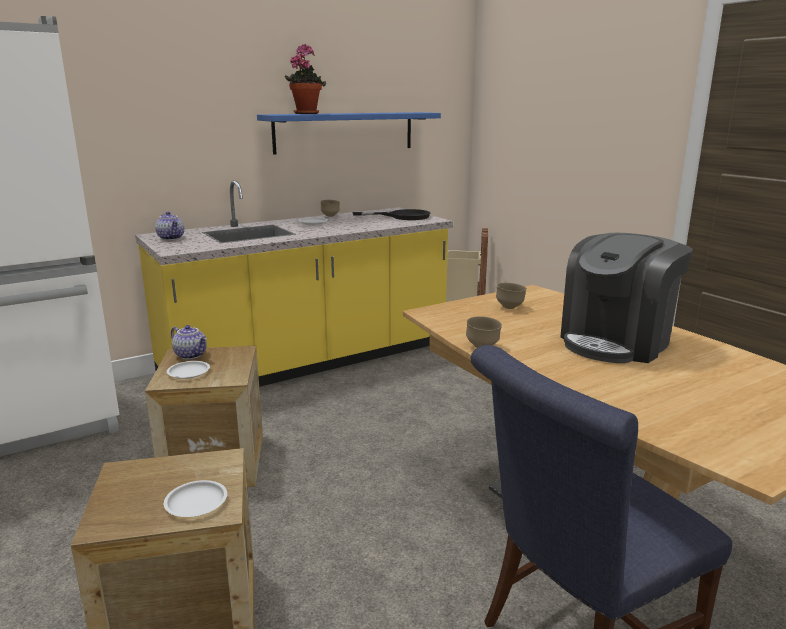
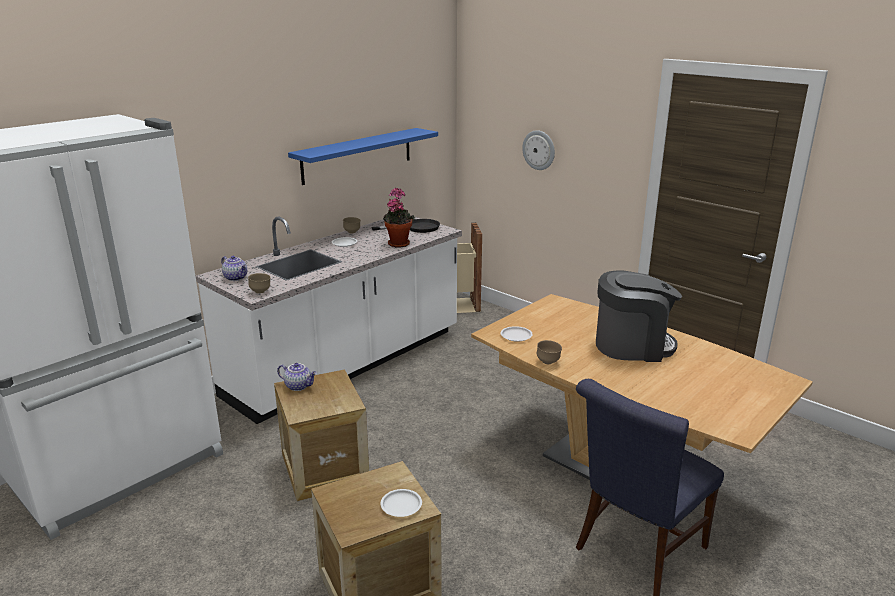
camera: 15 degrees left, 5 degrees up
yellow counter [135,180,453,387] -> white counter [196,217,462,424]
white plate [167,361,210,379] -> white plate moved to [500,326,533,342]
potted plant [285,44,326,114] -> potted plant moved to [383,188,415,248]
brown bowl [496,283,527,309] -> brown bowl moved to [248,273,271,294]
coffee machine [560,233,693,363] -> coffee machine turned 120 degrees counterclockwise [596,271,682,362]
none -> wall clock [522,130,555,170]

